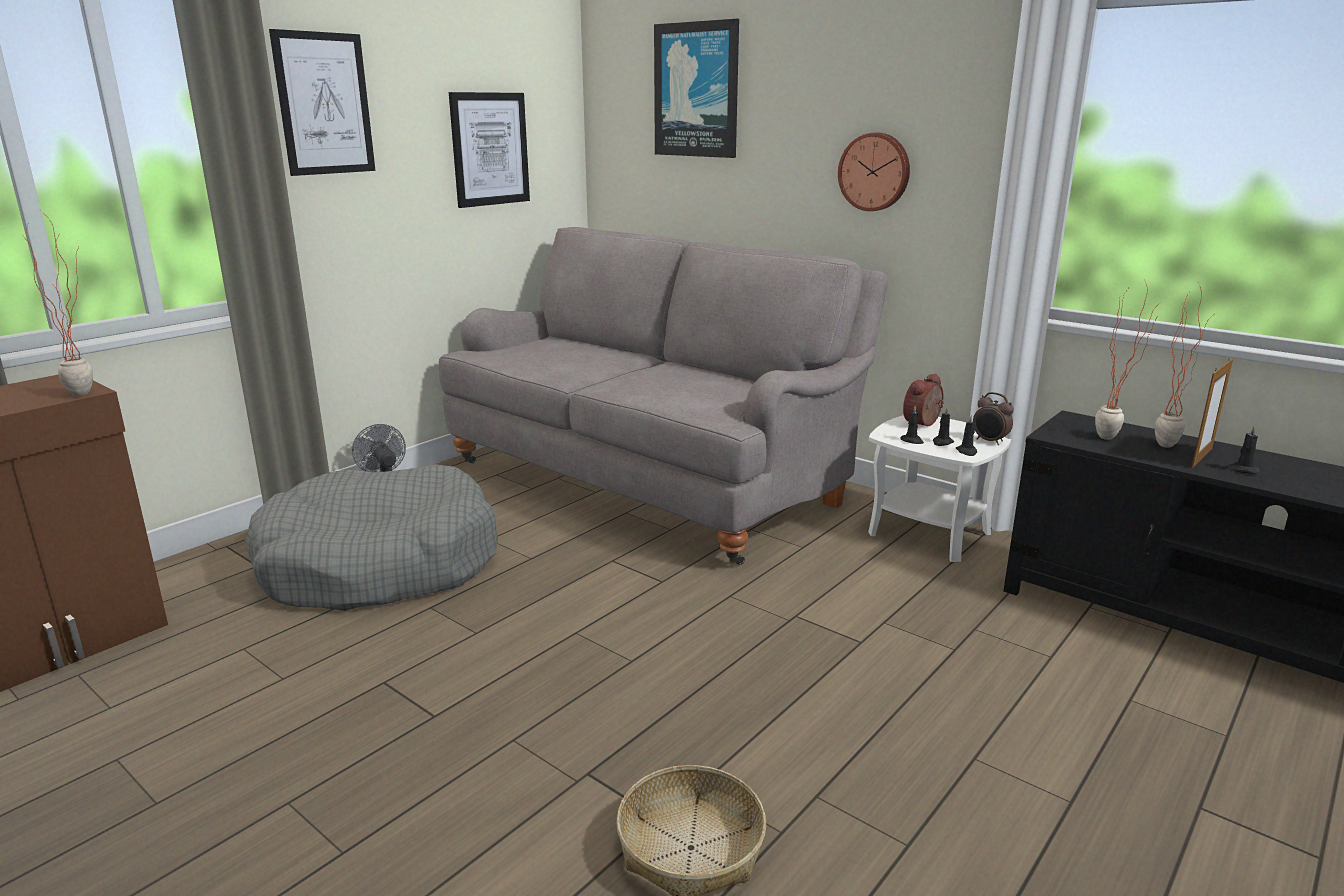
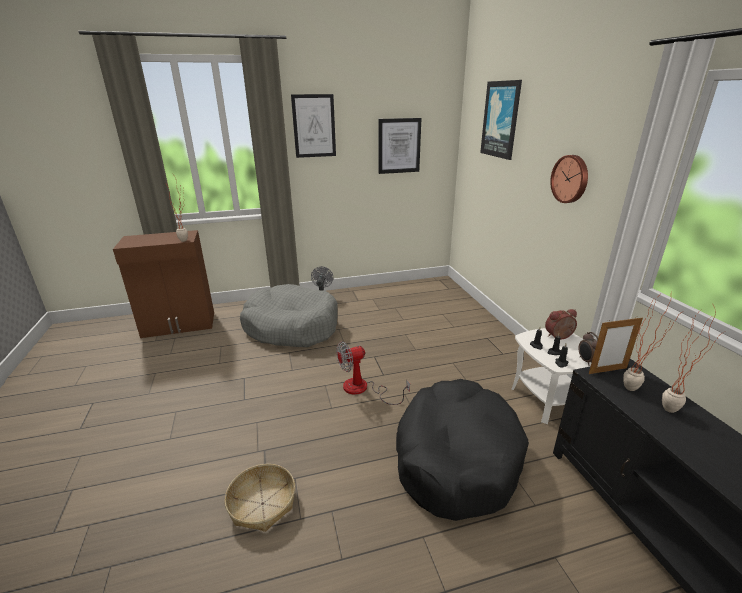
camera: 35 degrees right, 5 degrees up
grey sofa [439,227,888,565] -> none
picture frame [1191,357,1233,468] -> picture frame moved to [589,316,643,374]
black candle [1225,426,1260,474] -> none
none -> fan [336,341,410,405]
none -> black dog bed [396,379,529,521]

